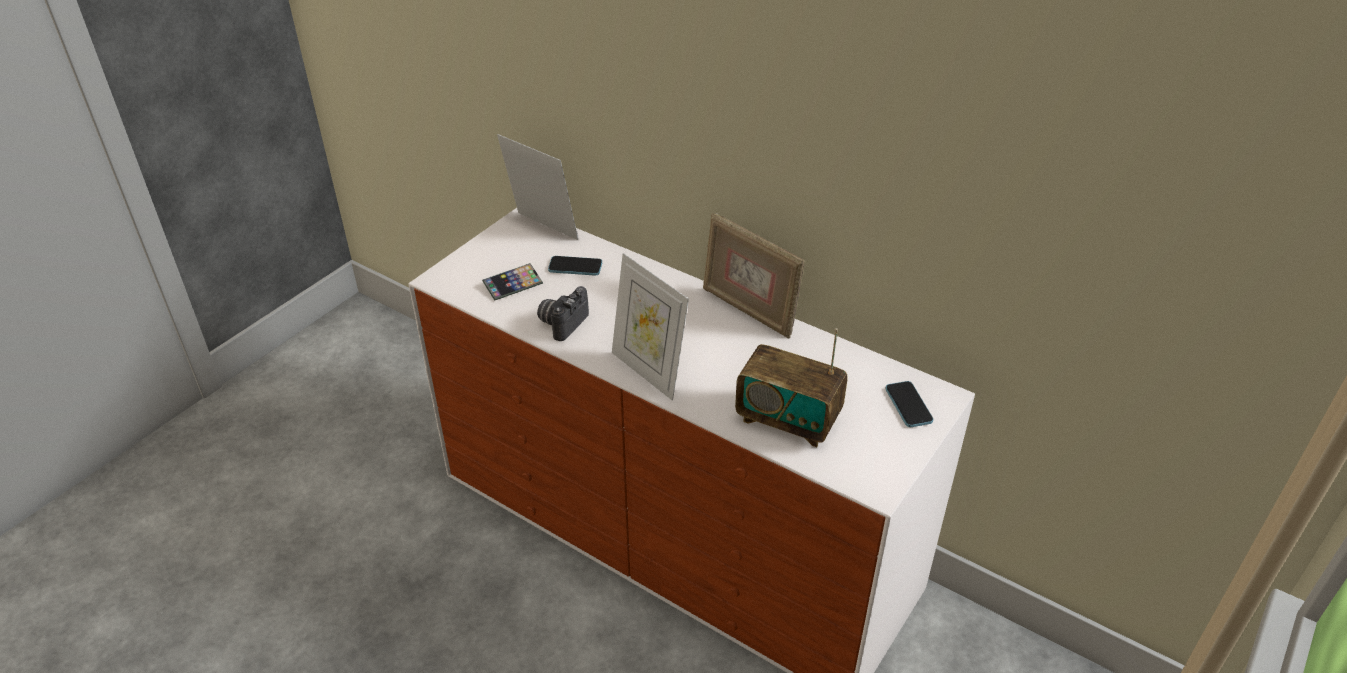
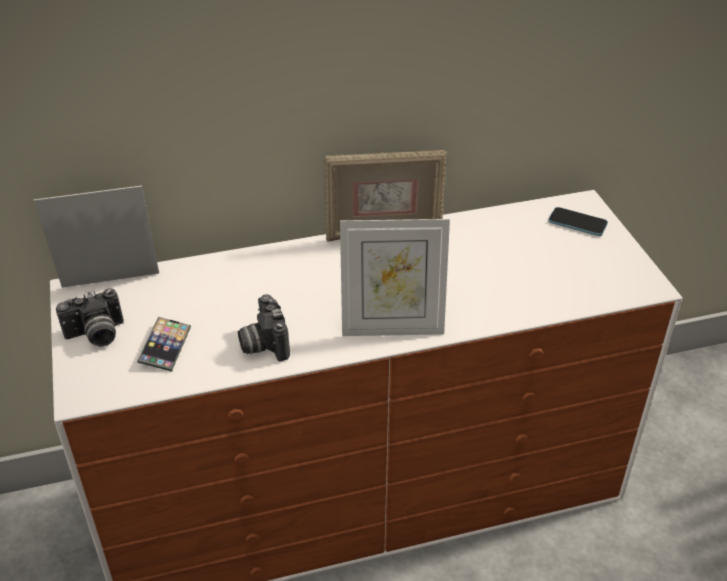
camera: 50 degrees left, 0 degrees up
phone [548,256,602,276] -> none
radio [735,328,848,447] -> none
none -> camera [56,289,124,347]

